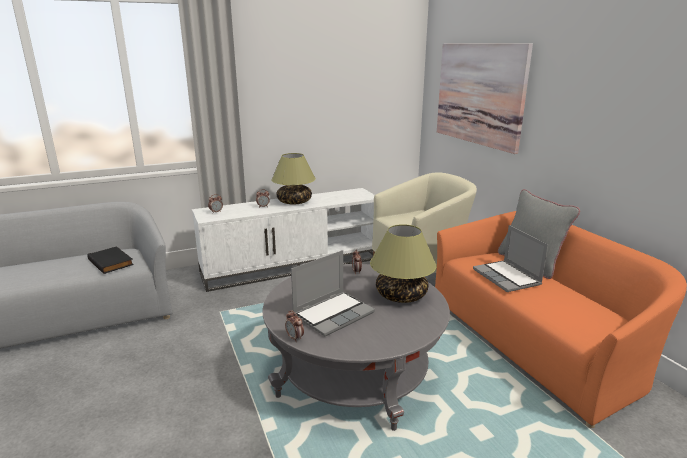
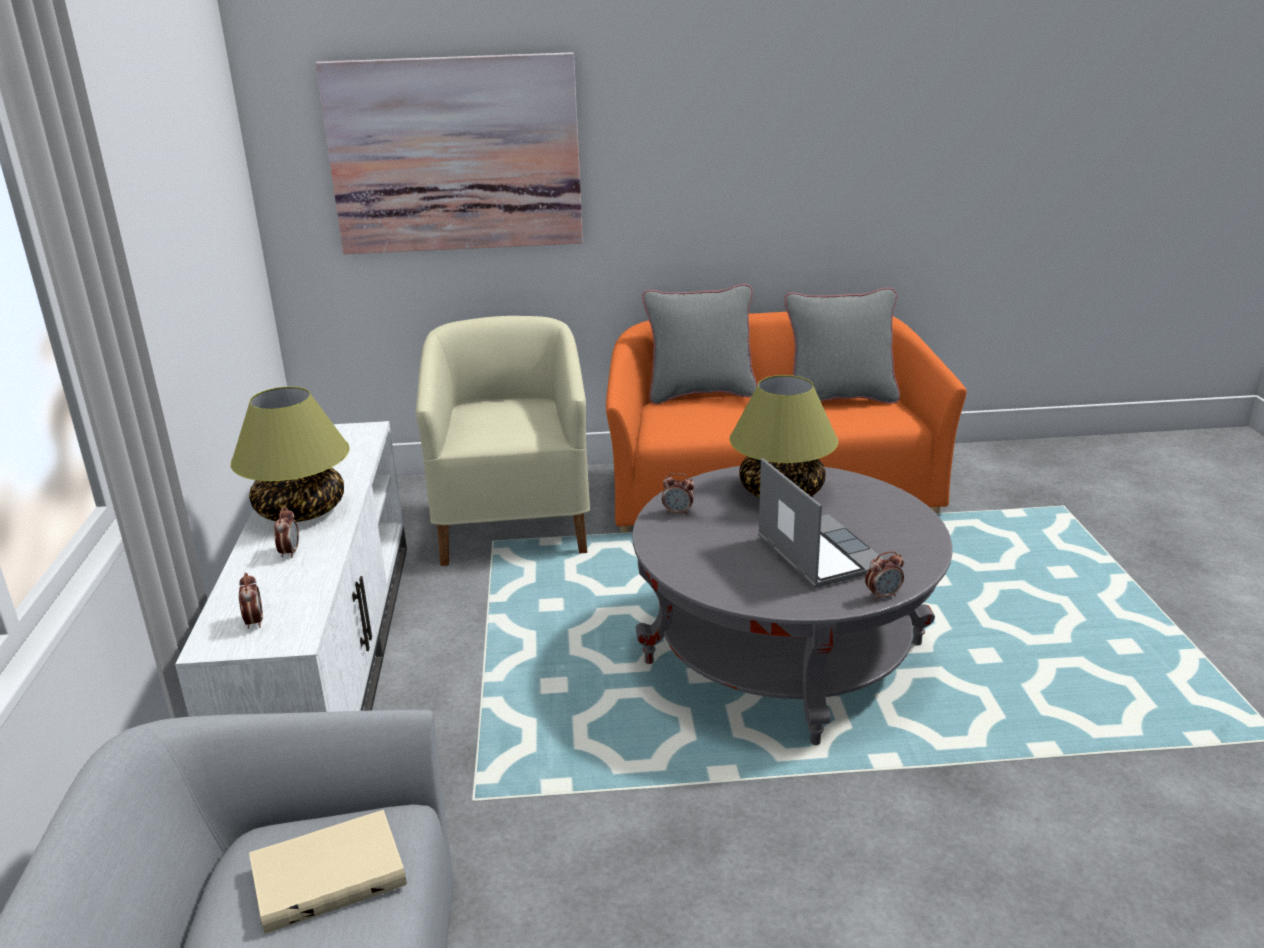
camera: 70 degrees left, 5 degrees up
black book [87,246,134,274] -> beige book [249,810,407,934]
laptop [473,225,548,292] -> none
none -> grey pillow [784,288,900,404]

